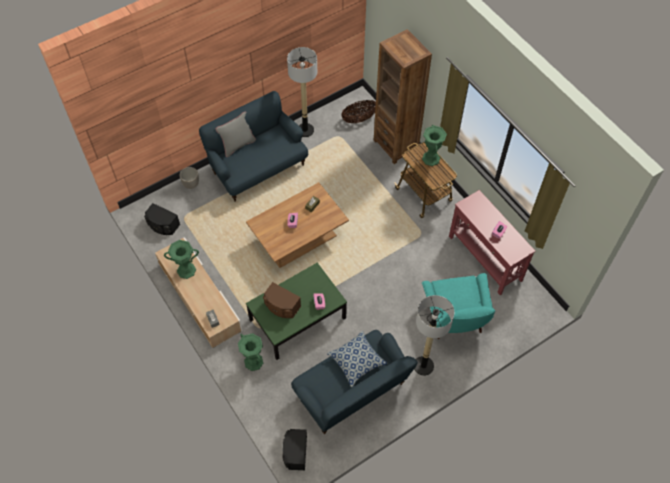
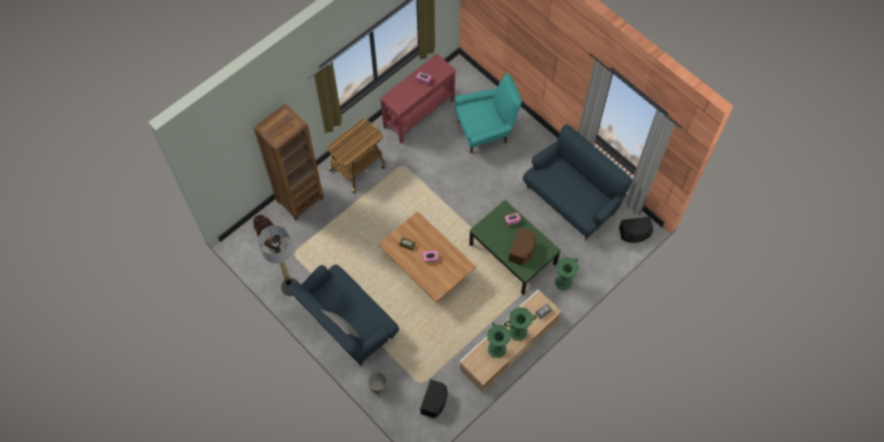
camera: 100 degrees left, 5 degrees up
pillow [327,331,388,387] -> none
floor lamp [414,295,454,376] -> none
green vase [422,125,447,166] -> green vase moved to [504,307,537,341]

